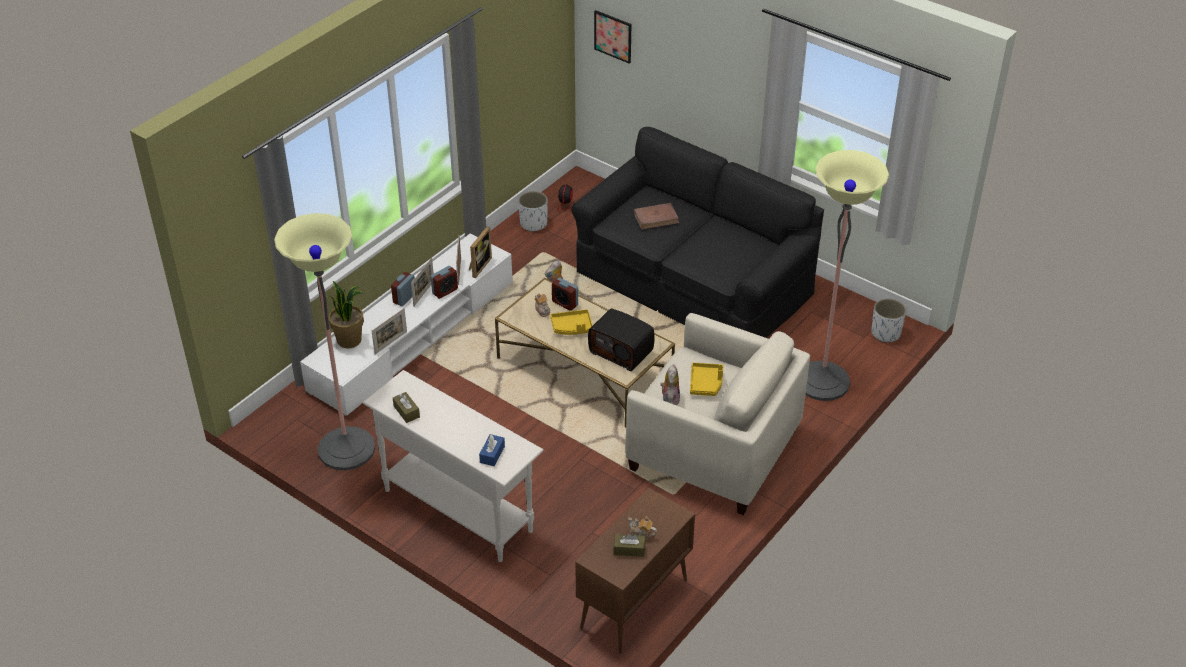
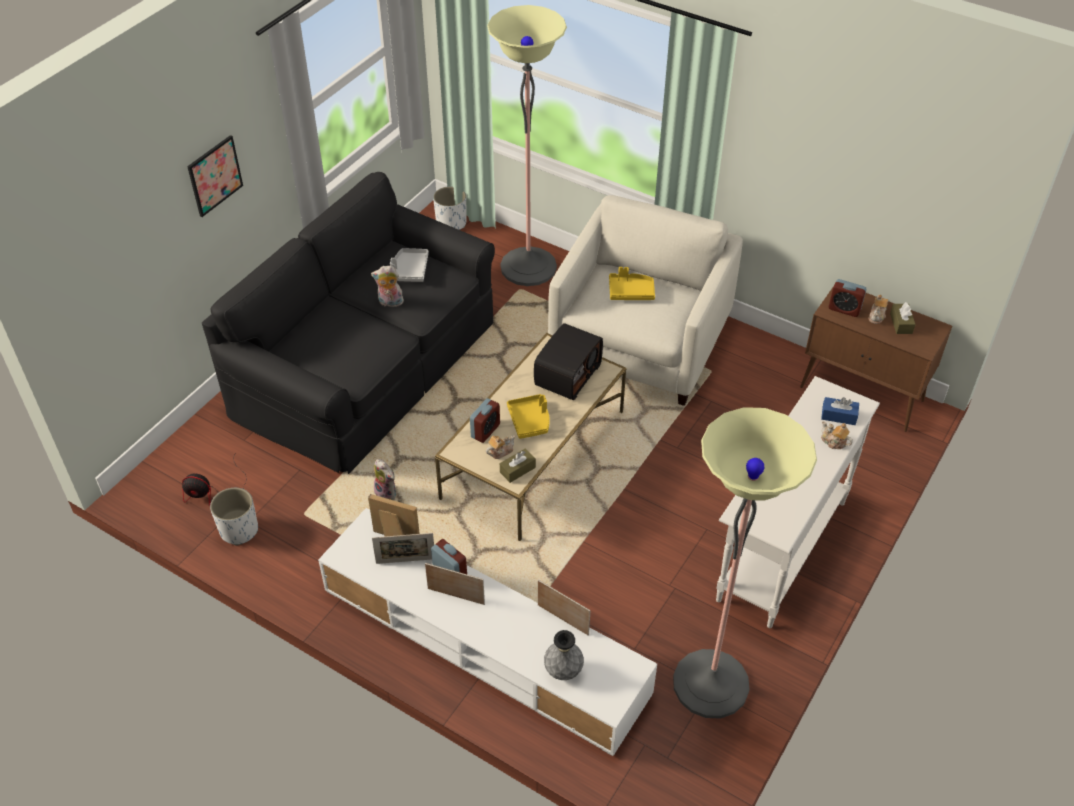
camera: 95 degrees left, 5 degrees up
potted plant [328,281,364,348] -> grey vase [544,630,584,680]
alarm clock [391,272,415,306] -> alarm clock moved to [829,279,867,317]
brown tissue box [393,392,420,423] -> brown tissue box moved to [500,448,536,483]
picture [594,10,632,64] -> picture moved to [187,135,243,217]
brown book [634,203,679,230] -> none
plush toy [660,364,680,406] -> plush toy moved to [371,266,405,307]
none -> grey tray [390,248,429,282]
none -> teapot [821,421,853,449]

